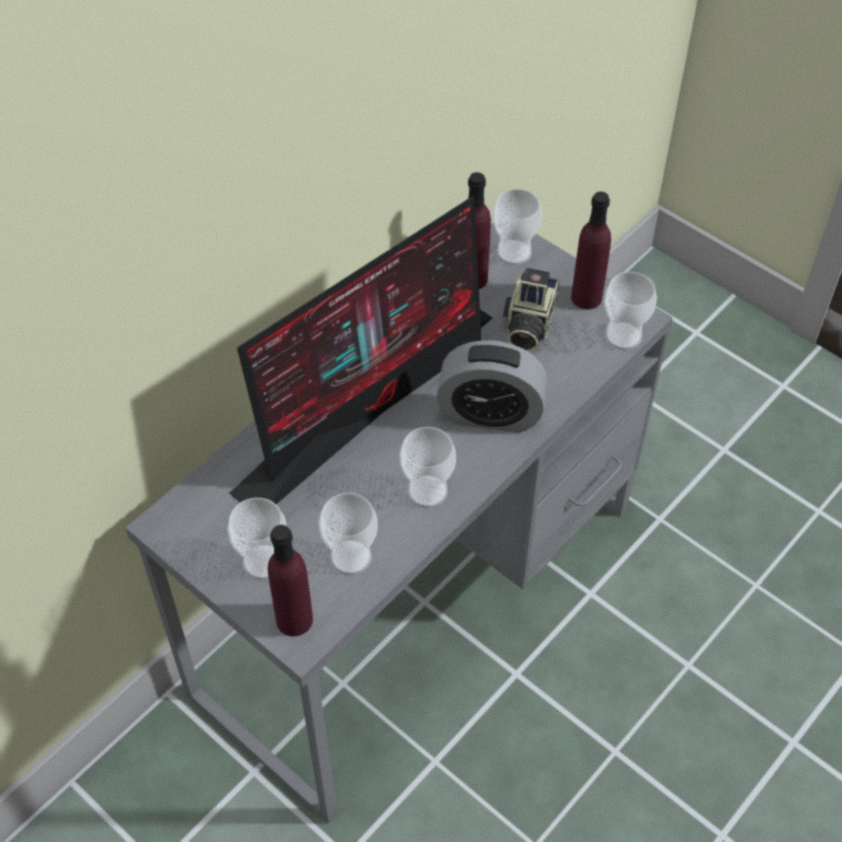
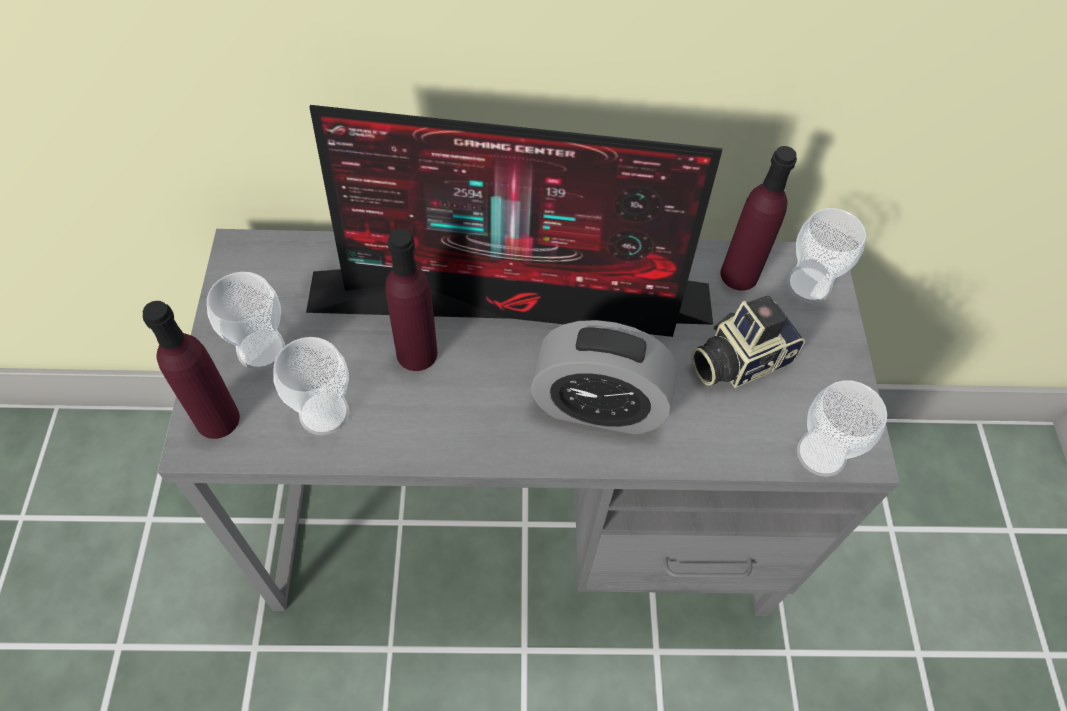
camera: 45 degrees right, 5 degrees up
cup [400,427,456,508] -> none
alarm clock [436,340,547,433] -> alarm clock turned 45 degrees counterclockwise [531,320,677,435]
purple bottle [571,192,611,309] -> purple bottle moved to [385,229,437,371]

